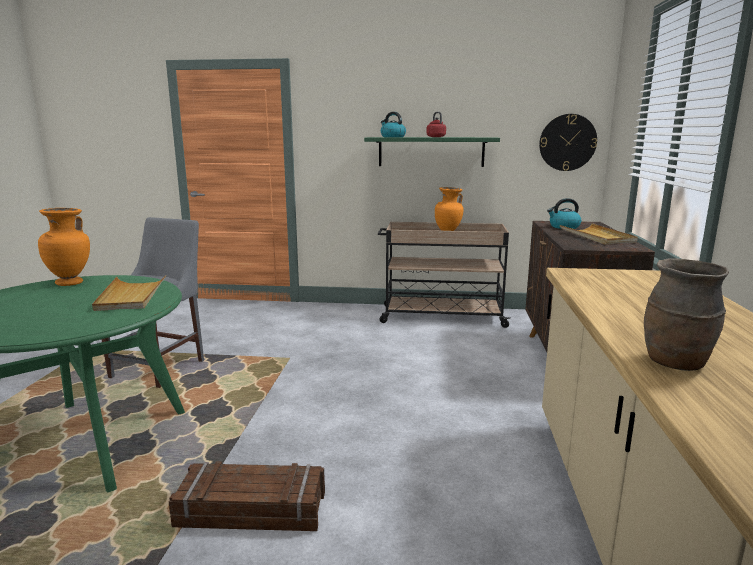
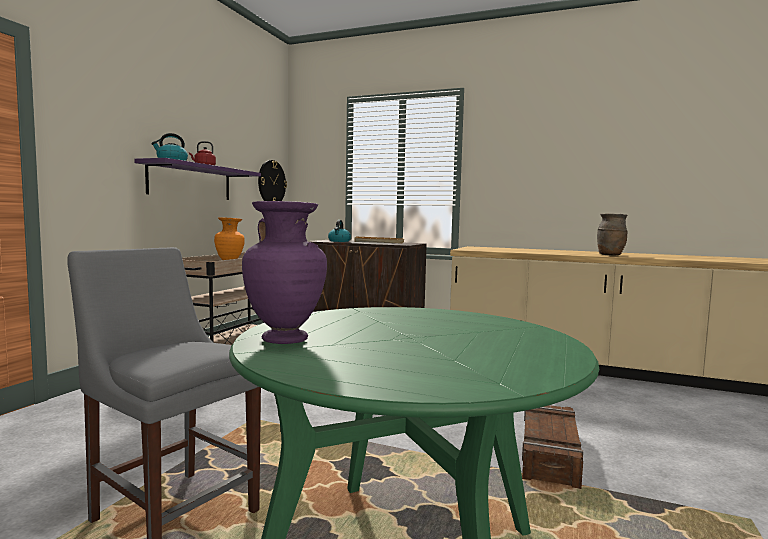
camera: 75 degrees left, 10 degrees down
orange vase [38,208,90,286] -> purple vase [242,201,327,344]
beige tray [92,275,166,311] -> none
green shelf [364,137,500,167] -> purple shelf [134,158,261,200]

